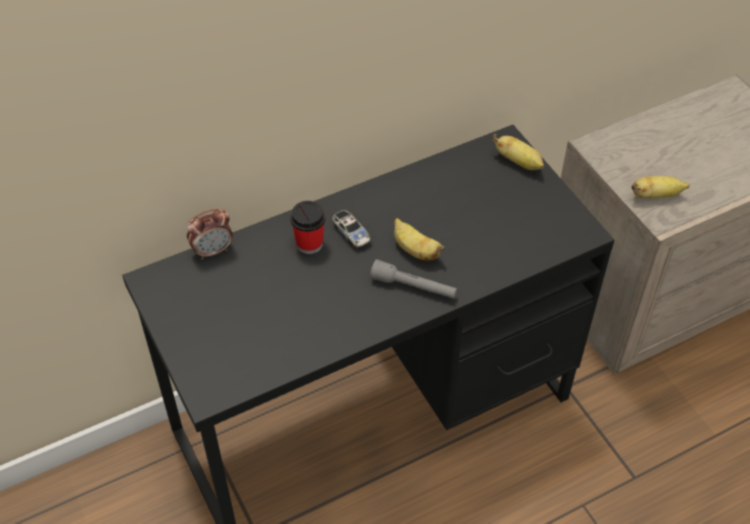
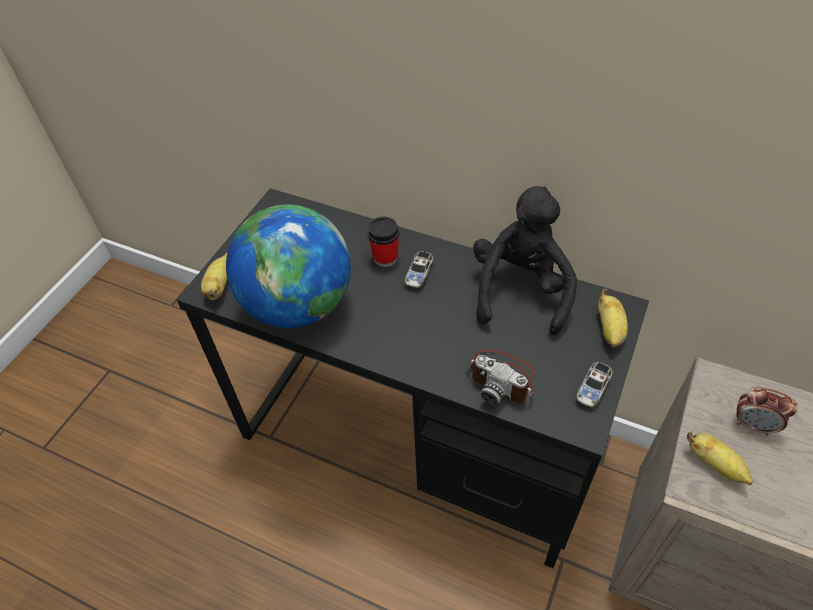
camera: 55 degrees right, 0 degrees up
alarm clock [187,209,233,260] -> alarm clock moved to [737,387,798,436]
grey flashlight [370,259,457,299] -> none
banana [394,218,445,261] -> banana moved to [201,253,228,300]
none -> globe [226,205,351,328]
none -> camera [468,349,535,405]
none -> black plush toy [473,186,577,335]
none -> toy car [576,362,613,407]

